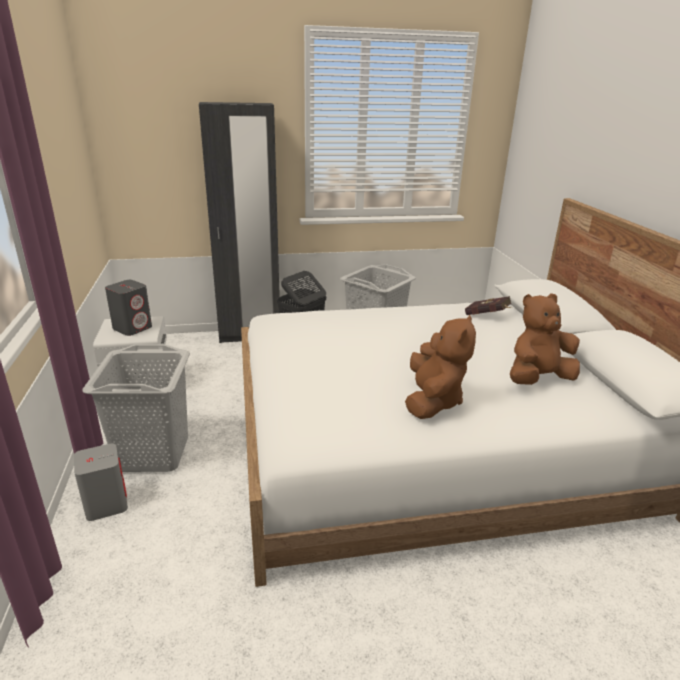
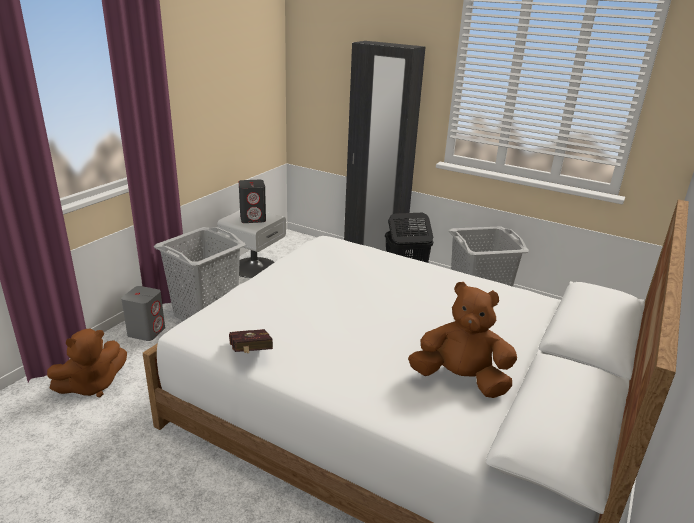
camera: 40 degrees right, 0 degrees up
brown plush toy [405,314,476,419] -> brown plush toy moved to [47,328,127,397]
red book [465,296,511,315] -> red book moved to [229,329,273,353]

